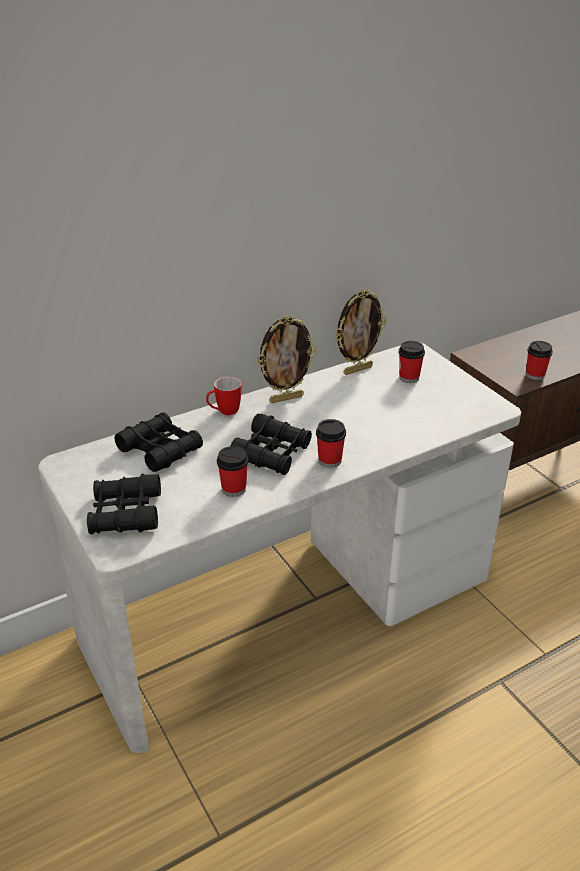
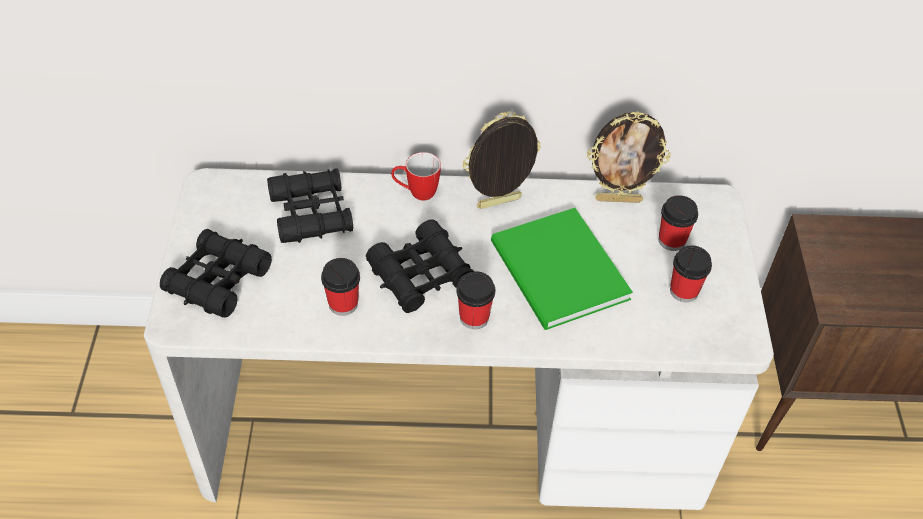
camera: 30 degrees right, 15 degrees up
picture frame [257,315,316,403] -> picture frame turned 150 degrees clockwise [463,111,541,209]
cup [526,341,553,380] -> cup moved to [670,245,712,302]
none -> green book [491,208,633,330]

